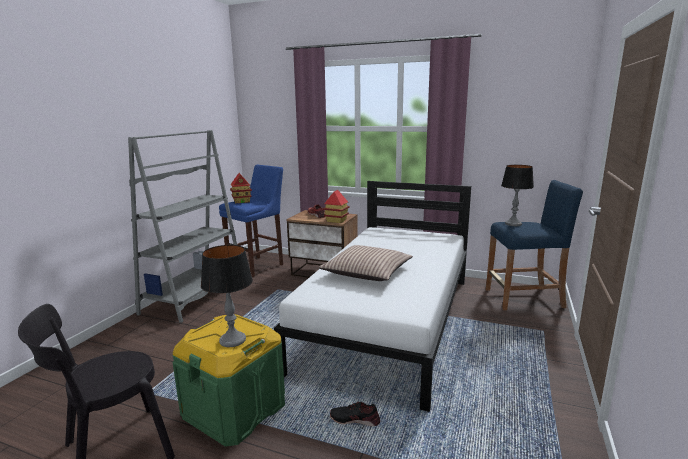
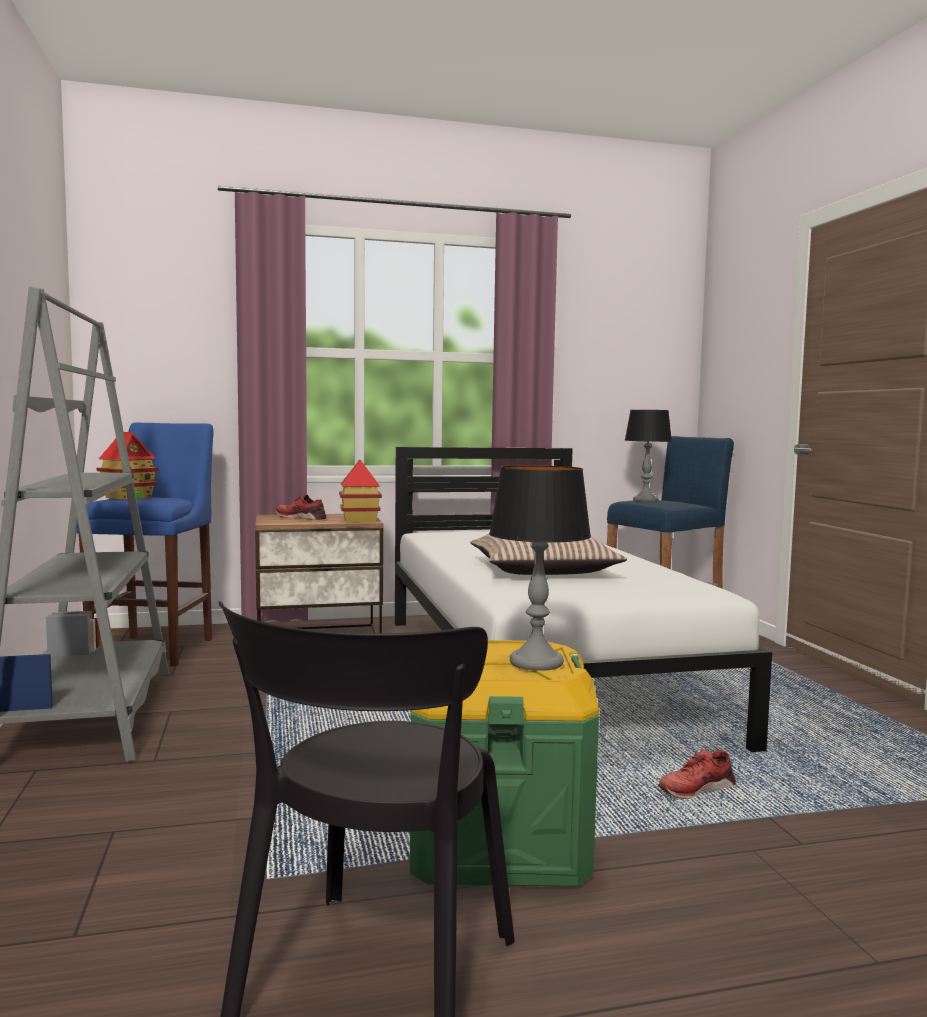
camera: 35 degrees left, 10 degrees down
black shoe [330,402,380,426] -> red shoe [658,750,736,799]

